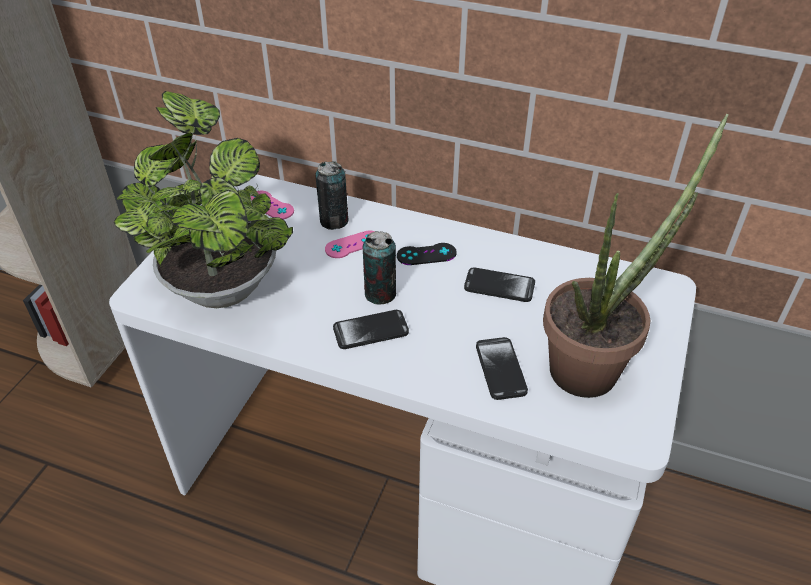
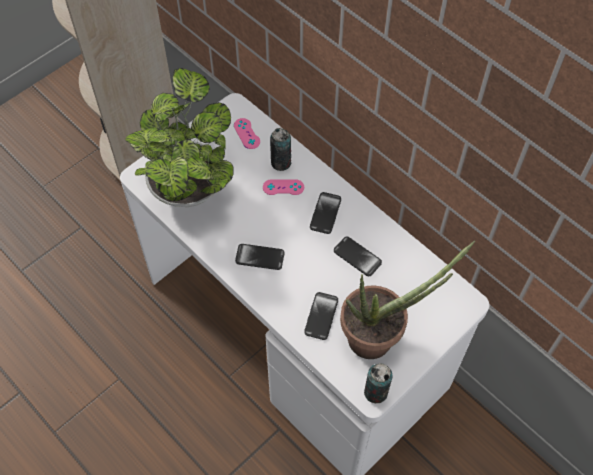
camera: 25 degrees right, 15 degrees up
can [363,231,396,305] -> can moved to [364,363,392,403]
black game controller [397,243,457,265] -> phone [310,192,341,234]

